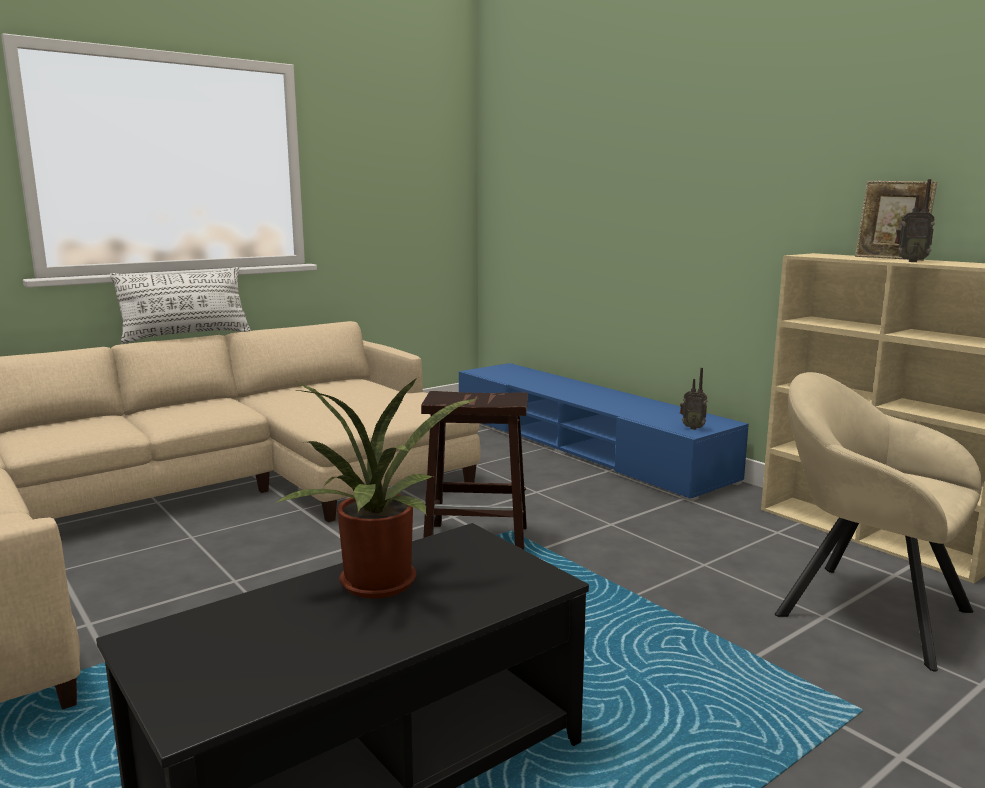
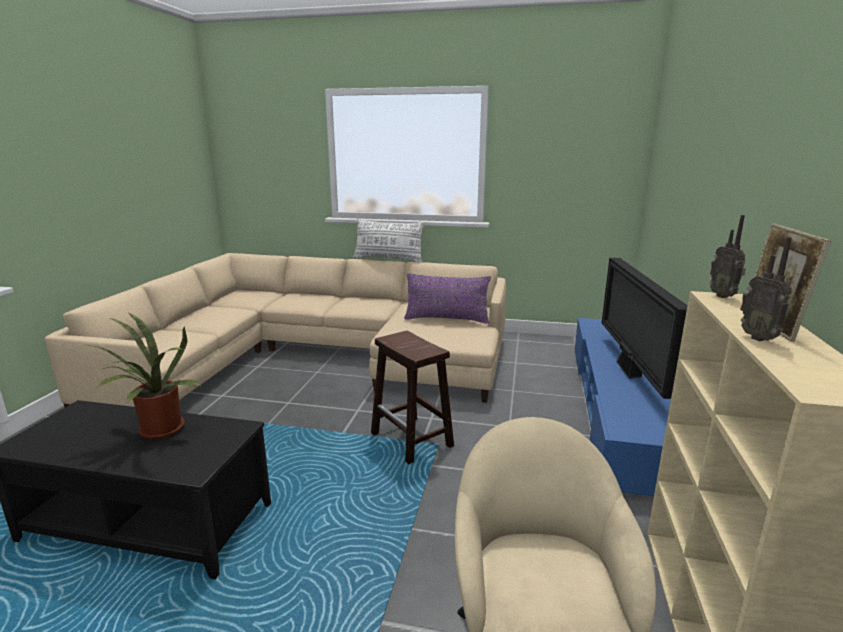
camera: 50 degrees right, 5 degrees up
radio [680,368,707,430] -> radio moved to [710,215,746,298]
none -> purple pillow [404,273,491,324]
none -> television [602,258,687,399]

